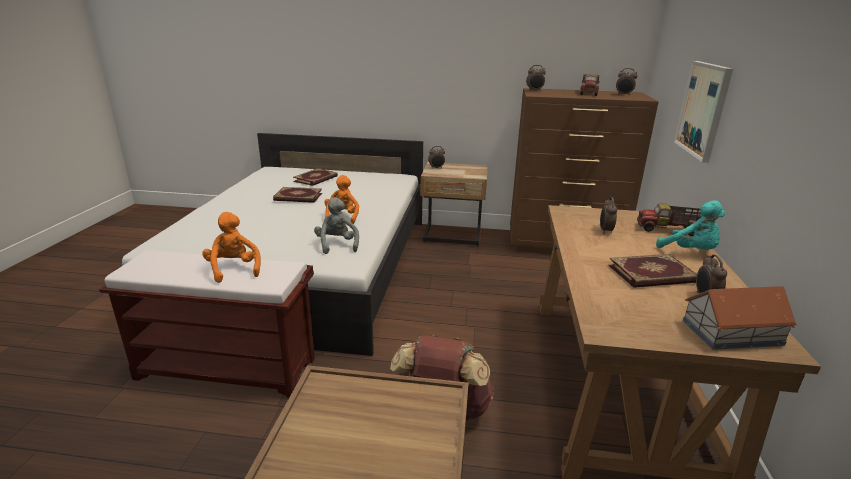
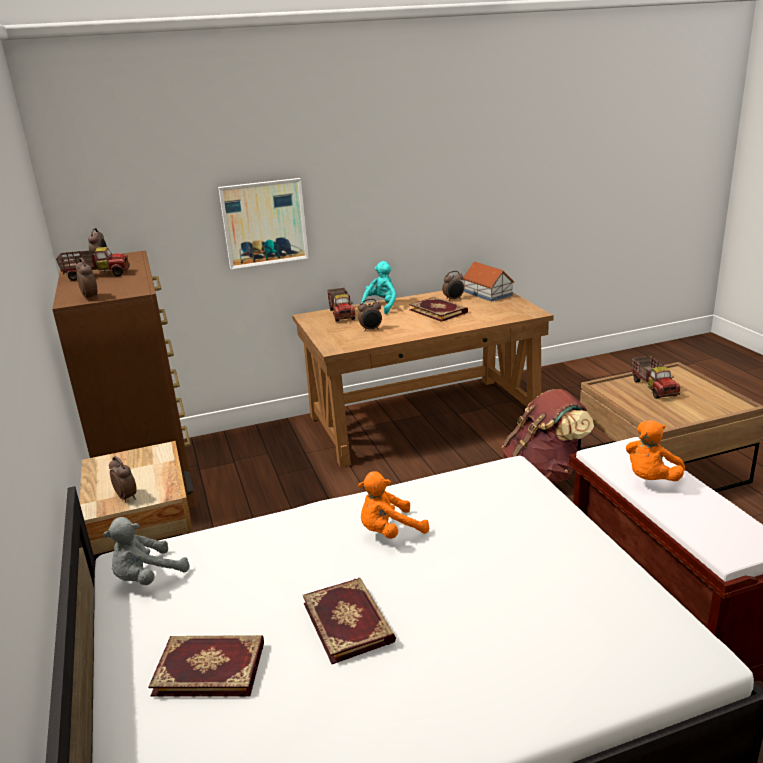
camera: 115 degrees left, 0 degrees up
grey plush toy [314,197,359,254] -> grey plush toy moved to [103,517,190,585]
none -> toy truck [632,356,680,399]

